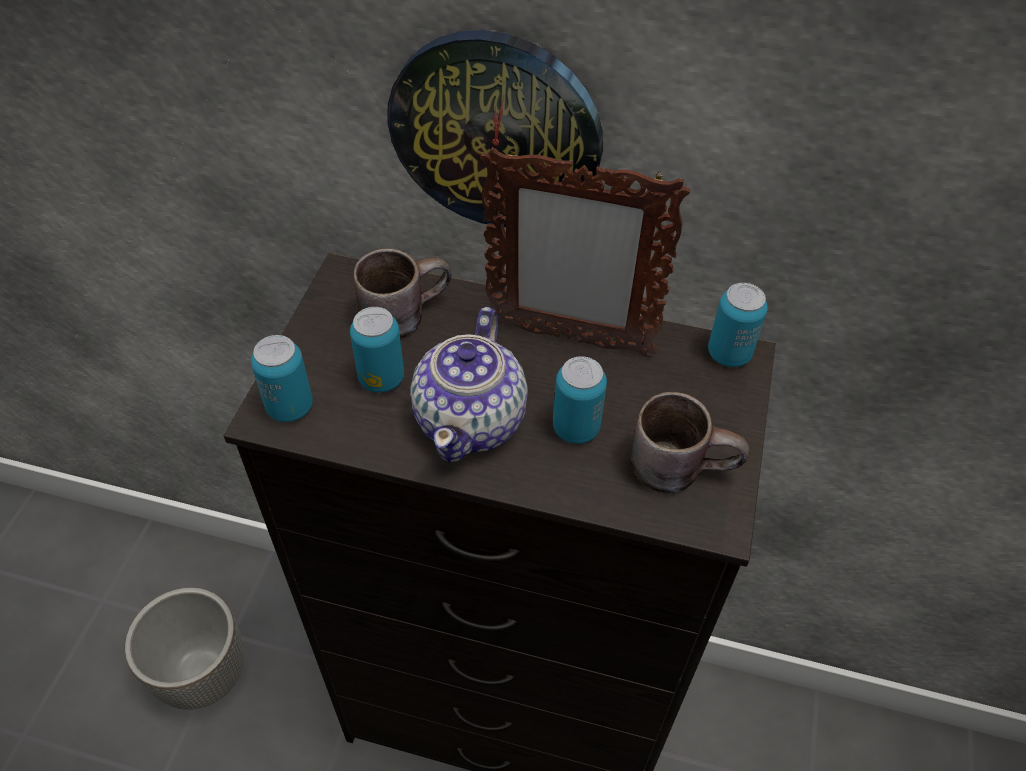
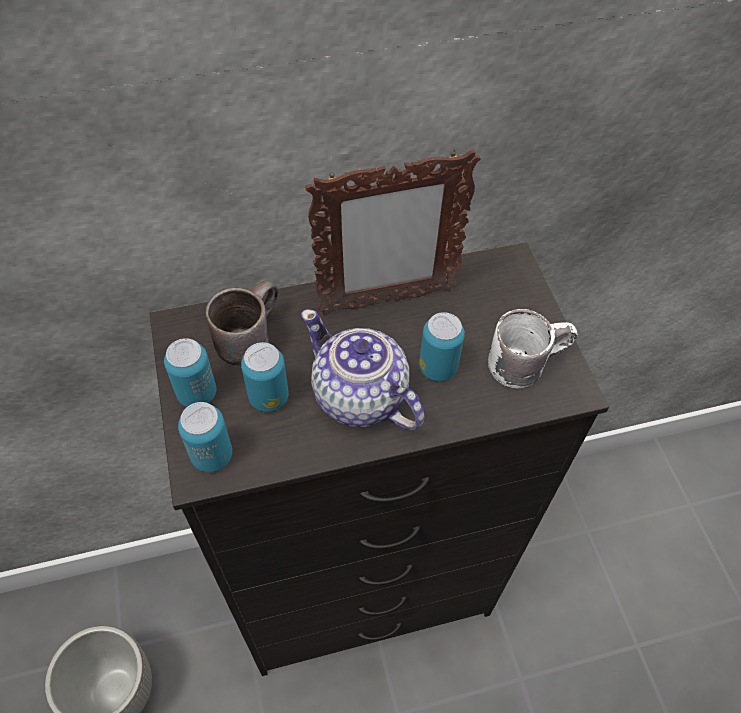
camera: 30 degrees left, 5 degrees up
wall clock [387,30,603,227] -> none
teapot [410,307,528,462] -> teapot turned 150 degrees clockwise [301,309,425,430]
brown mug [631,392,749,492] -> white mug [488,309,578,388]
can [708,283,768,367] -> can moved to [164,338,216,407]

